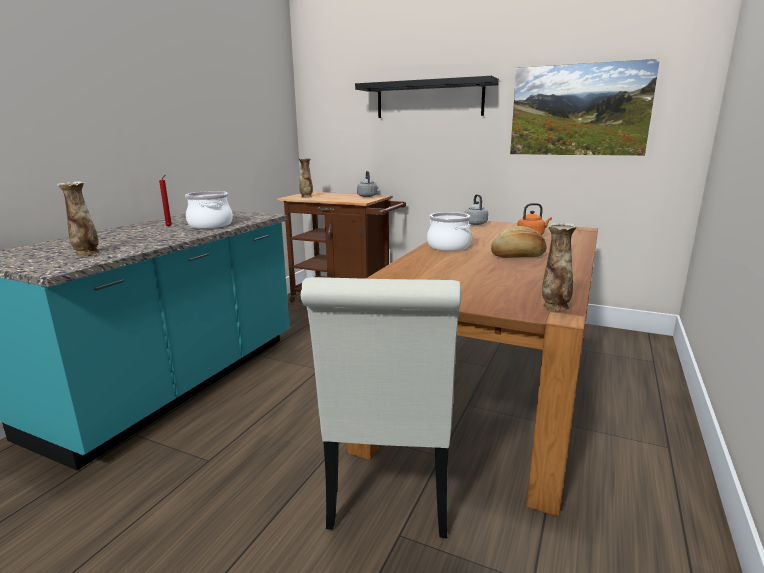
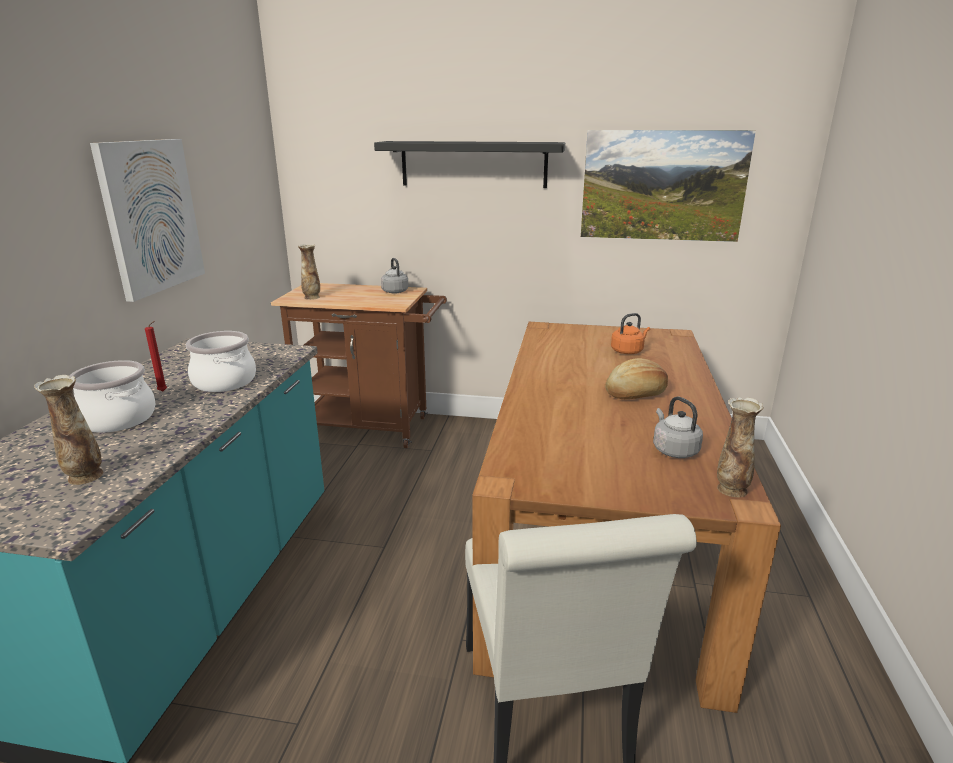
camera: 15 degrees left, 5 degrees up
cooking pot [427,212,472,251] -> cooking pot moved to [70,360,155,433]
grey kettle [464,194,488,225] -> grey kettle moved to [653,397,703,458]
none -> picture [90,139,205,302]

